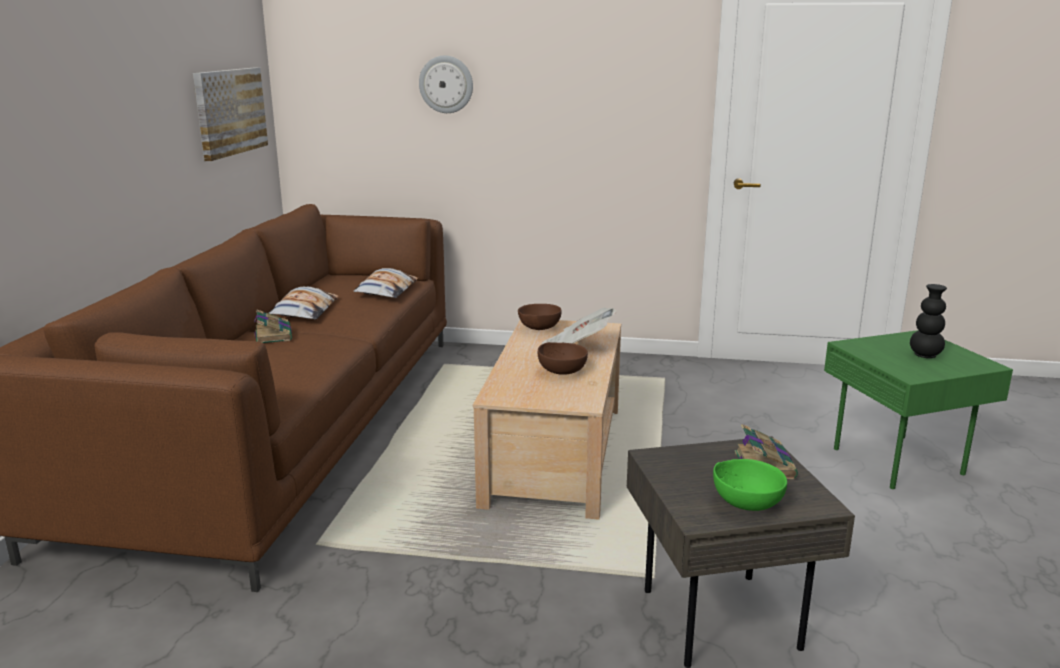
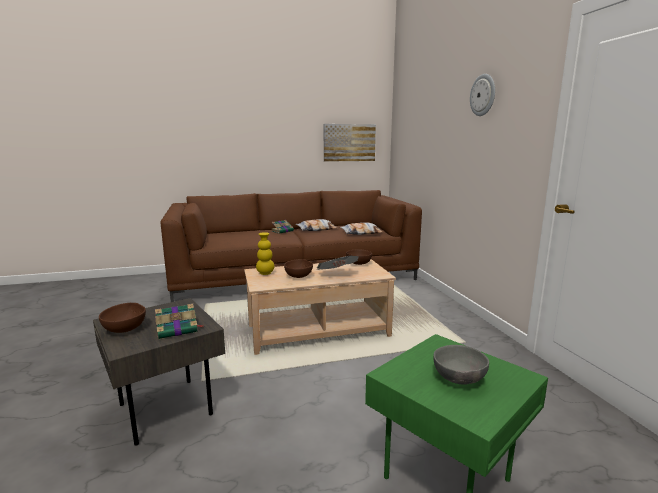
camera: 65 degrees right, 5 degrees down
wall clock [419,56,473,113] -> wall clock moved to [470,74,495,116]
green bowl [713,459,787,511] -> brown bowl [99,303,146,333]
black vase [910,284,947,358] -> grey bowl [433,345,489,385]
none -> yellow vase [256,232,275,275]

